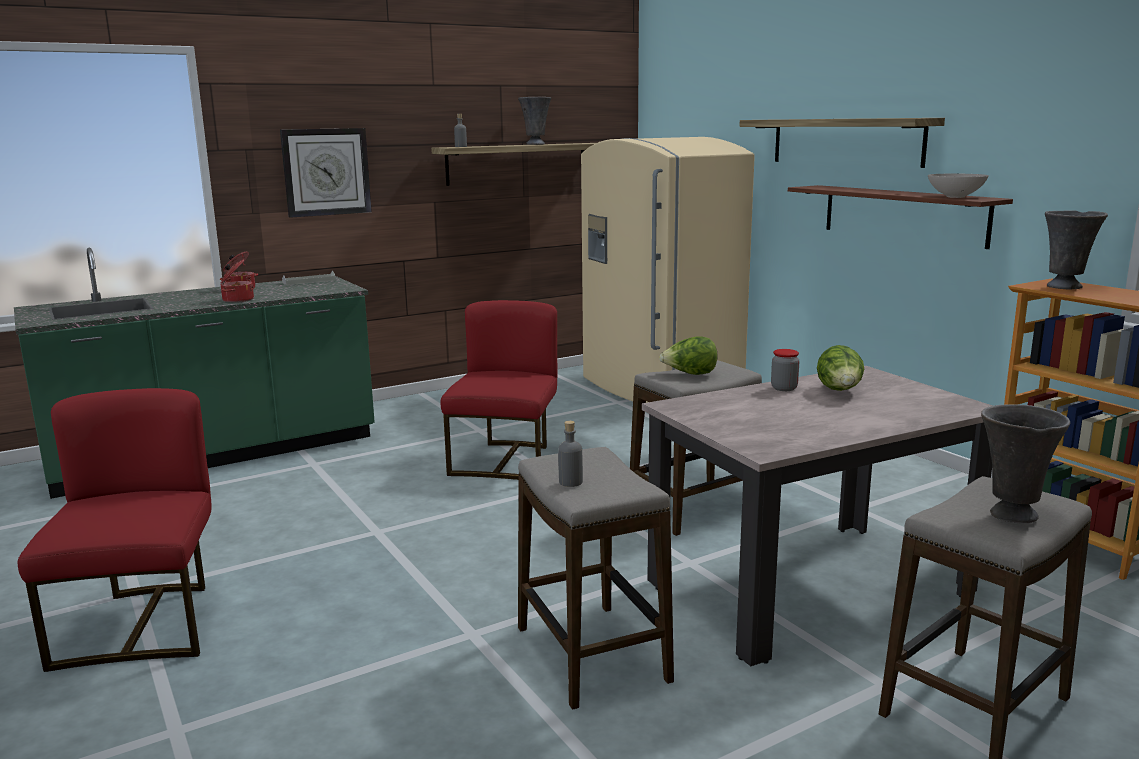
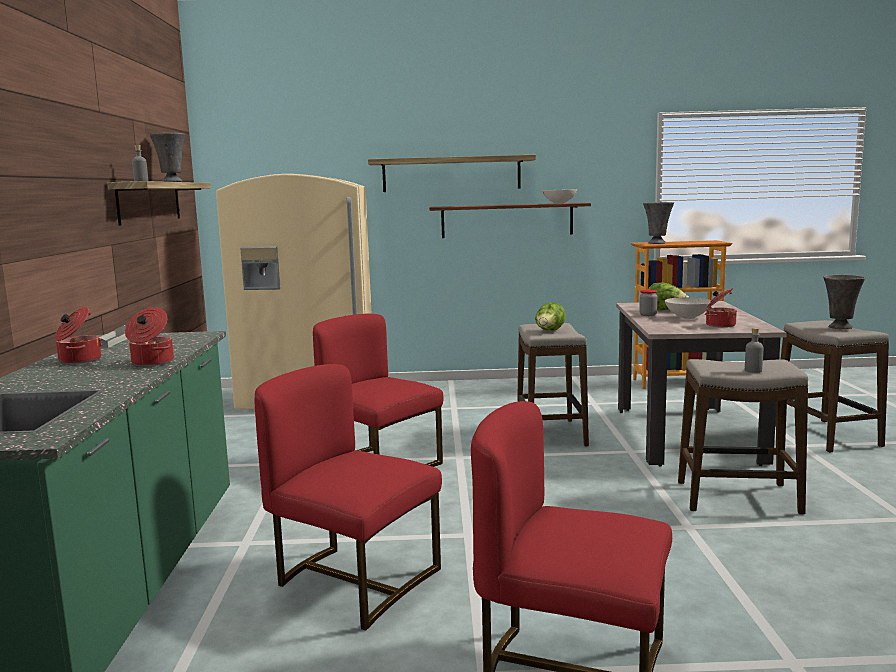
camera: 60 degrees left, 5 degrees down
wall clock [280,128,372,218] -> none
none -> red chair [255,364,442,631]
none -> white bowl [665,297,712,319]
none -> cooking pot [705,288,737,328]

